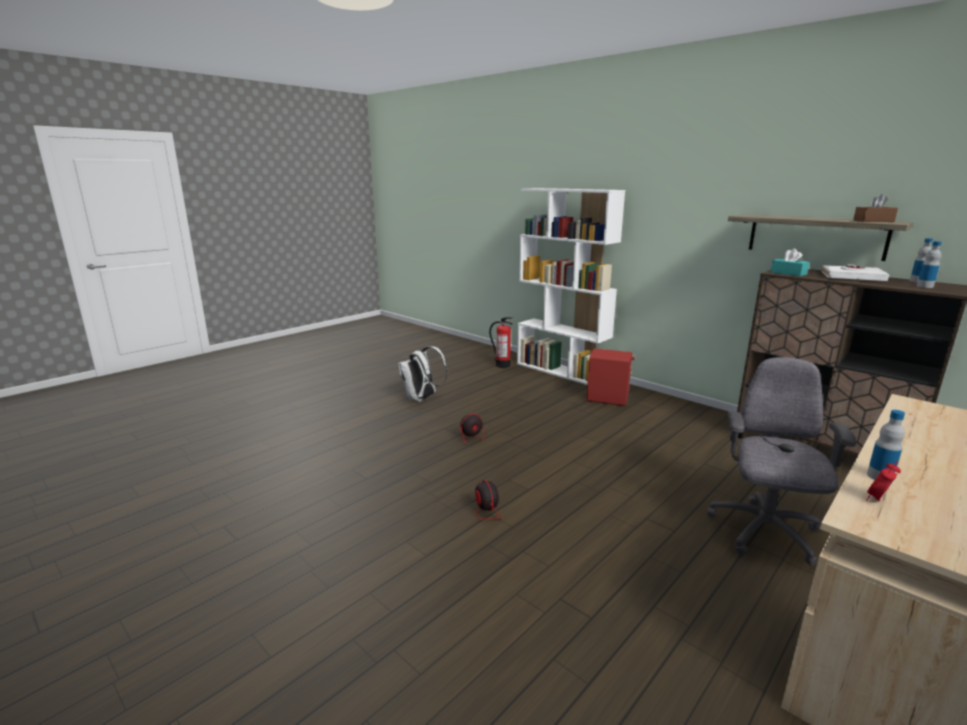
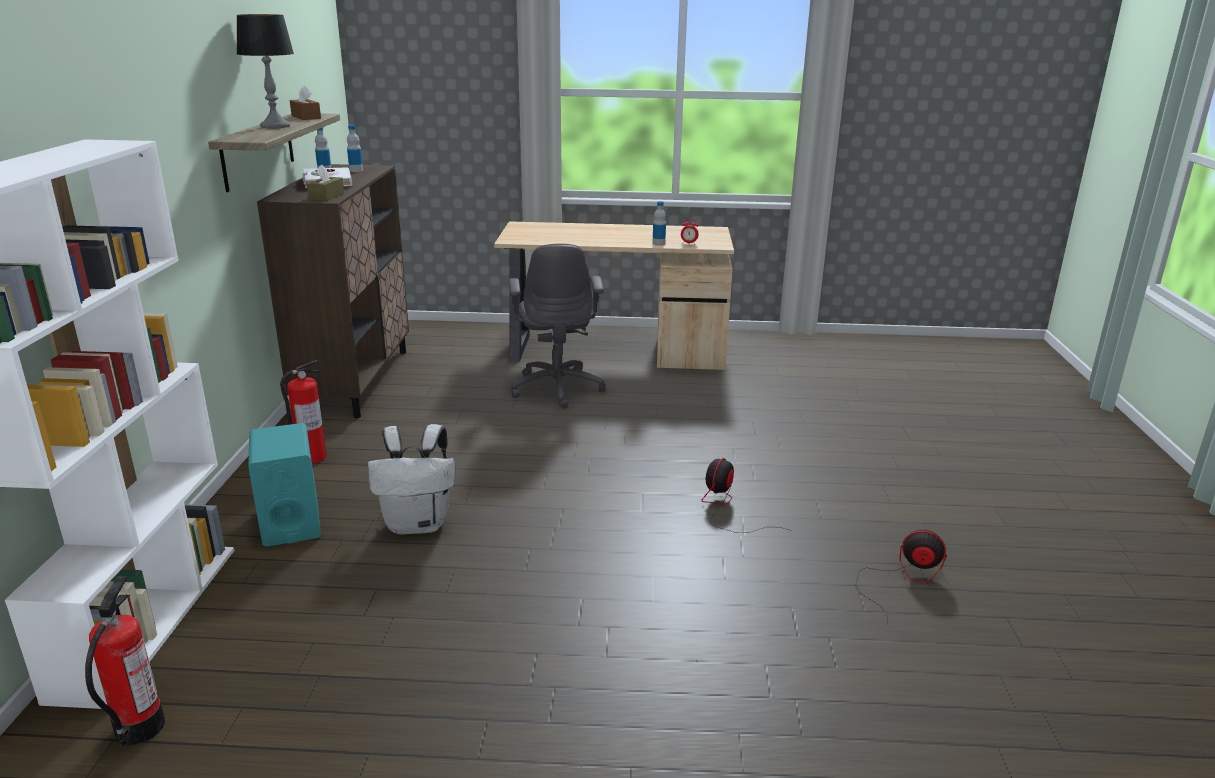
camera: 130 degrees left, 5 degrees up
white backpack [398,346,447,402] -> white backpack moved to [368,424,455,535]
fan [459,414,494,445] -> fan moved to [856,529,947,623]
red speaker [587,348,635,406] -> turquoise speaker [248,423,321,547]
grey office chair [707,357,856,566] -> grey office chair turned 75 degrees counterclockwise [508,243,606,409]
turquoise tissue box [771,248,810,276] -> brown tissue box [307,164,344,201]
none -> table lamp [237,14,294,128]
none -> fire extinguisher [280,360,327,464]

